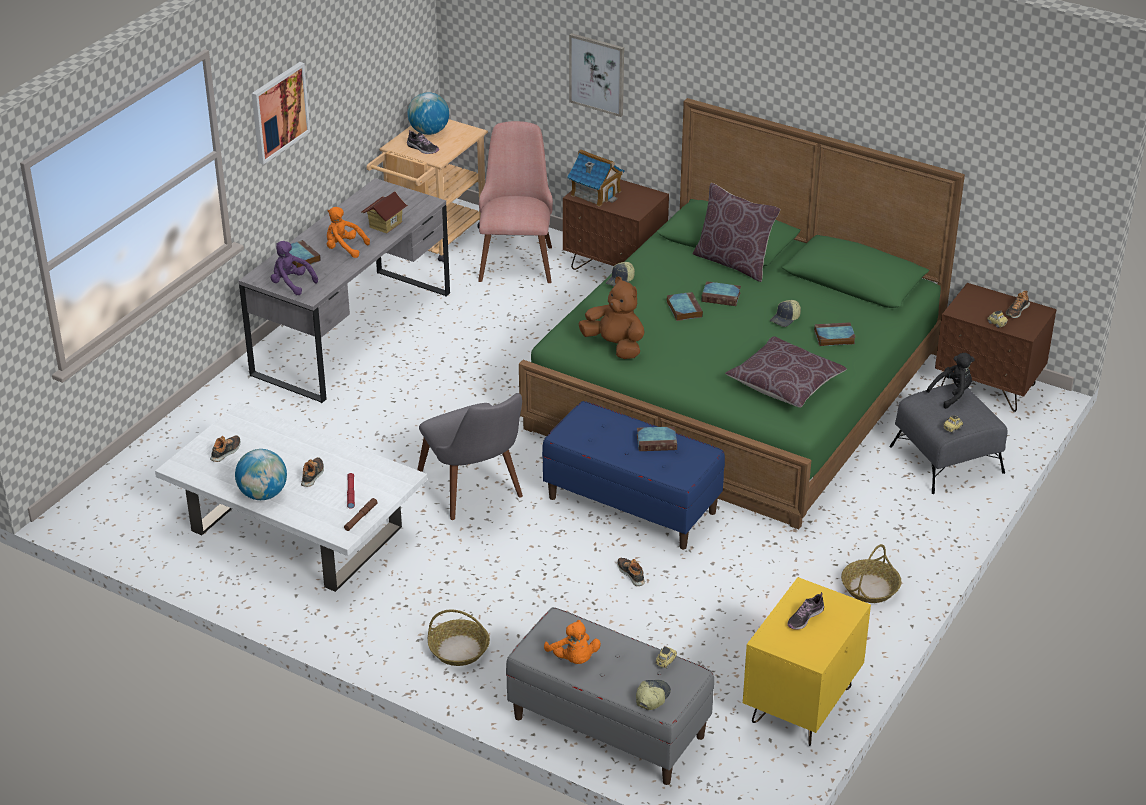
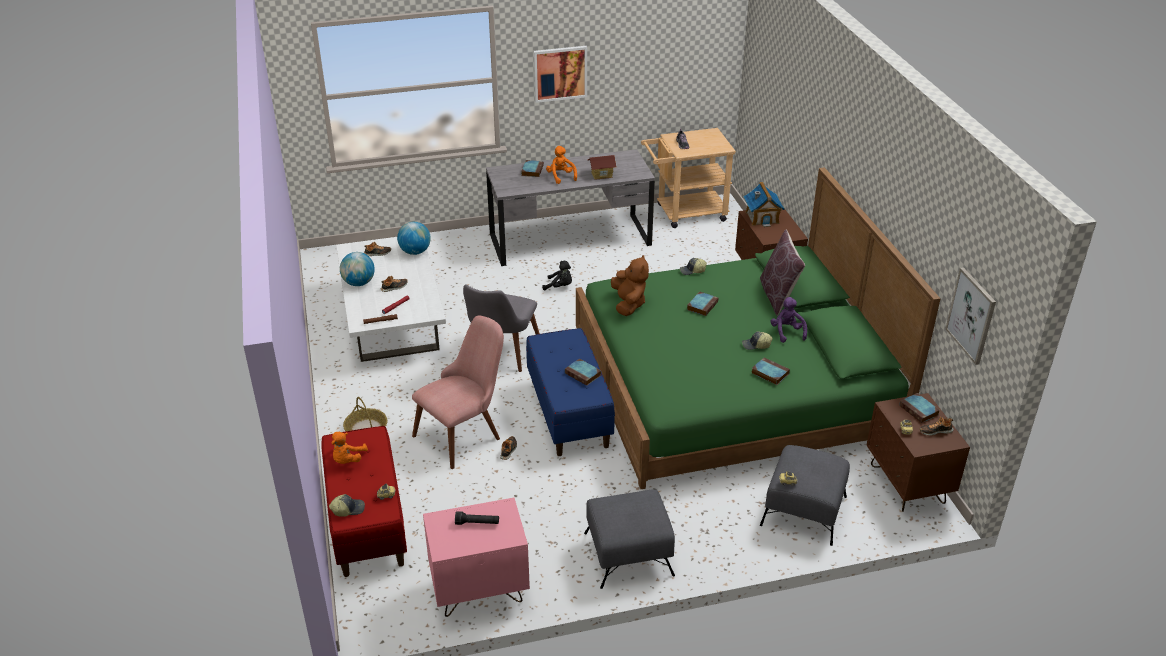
camera: 45 degrees right, 0 degrees up
purple plush toy [271,241,318,295] -> purple plush toy moved to [770,297,807,343]
globe [408,92,449,135] -> globe moved to [397,222,431,255]
pink chair [478,121,553,283] -> pink chair moved to [412,316,504,469]
grey bench [506,607,714,785] -> red bench [321,426,407,577]
picture [569,33,624,117] -> picture moved to [945,267,996,365]
book [701,281,741,306] -> book moved to [899,393,940,423]
brown pillow [725,336,847,408] -> none
yellow nightstand [743,577,871,746] -> pink nightstand [423,498,530,617]
shoe [787,592,824,630] -> black flashlight [455,511,499,525]
basket [841,544,901,603] -> grey ottoman [584,489,675,589]
black plush toy [926,353,975,409] -> black plush toy moved to [542,261,572,290]

